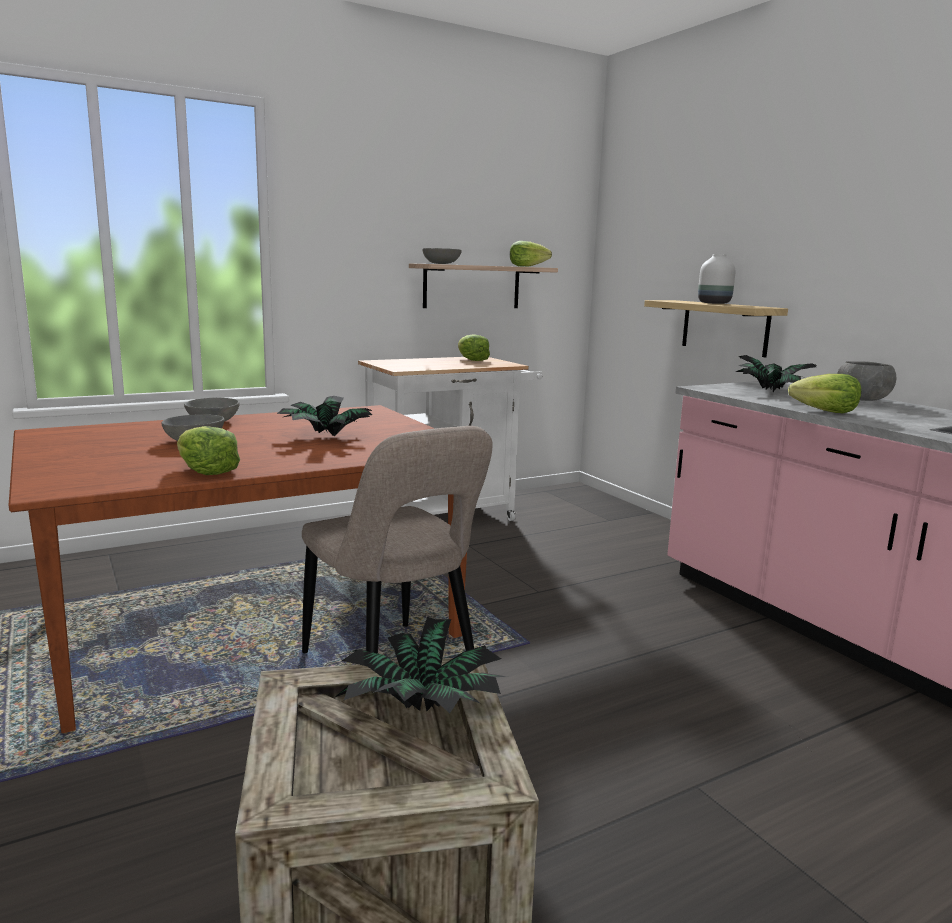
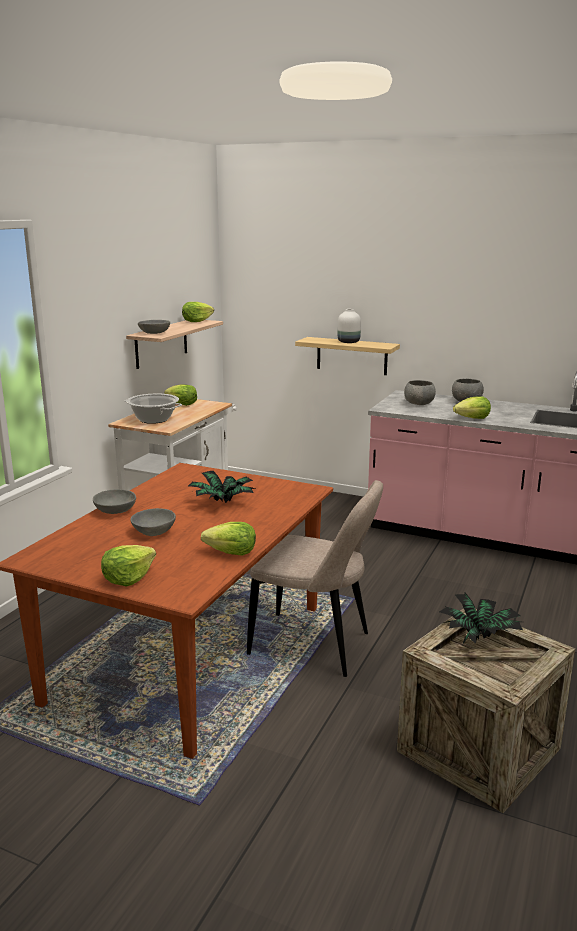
camera: 35 degrees left, 5 degrees up
potted plant [736,355,817,392] -> grey bowl [404,380,436,405]
none -> lettuce [101,545,156,587]
none -> cooking pot [124,394,182,424]

